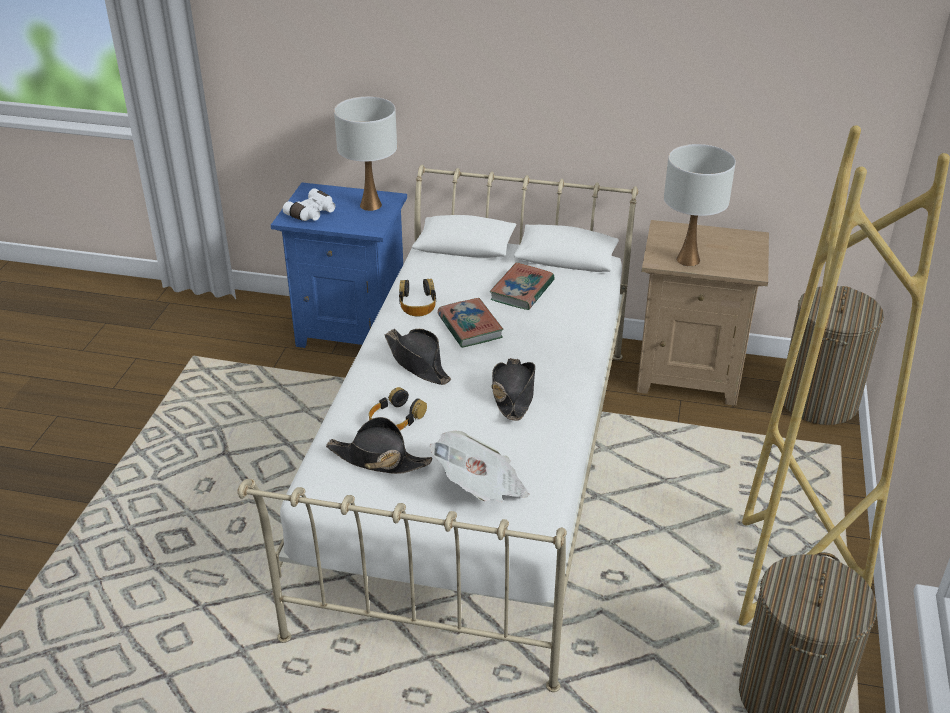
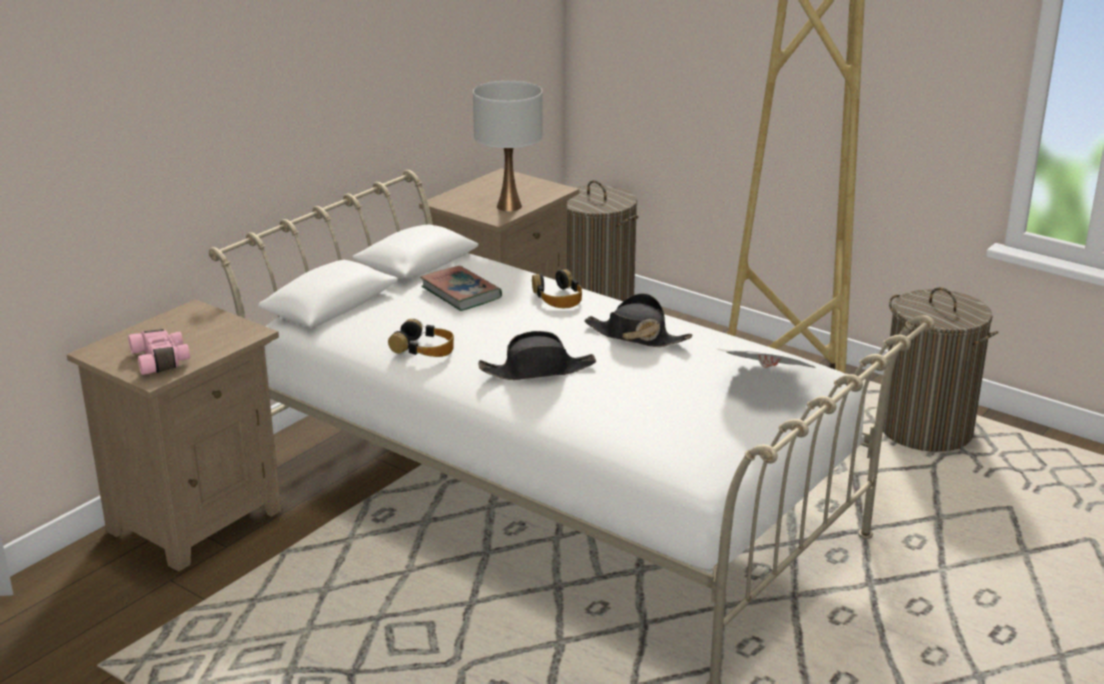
camera: 65 degrees left, 10 degrees down
blue nightstand [271,183,407,348] -> beige nightstand [66,299,281,572]
white binoculars [283,188,335,221] -> pink binoculars [128,329,190,375]
black hat [326,417,432,474] -> none
white table lamp [334,97,397,211] -> none
headphones [369,387,427,430] -> headphones moved to [532,269,582,308]
book [438,298,504,348] -> none

